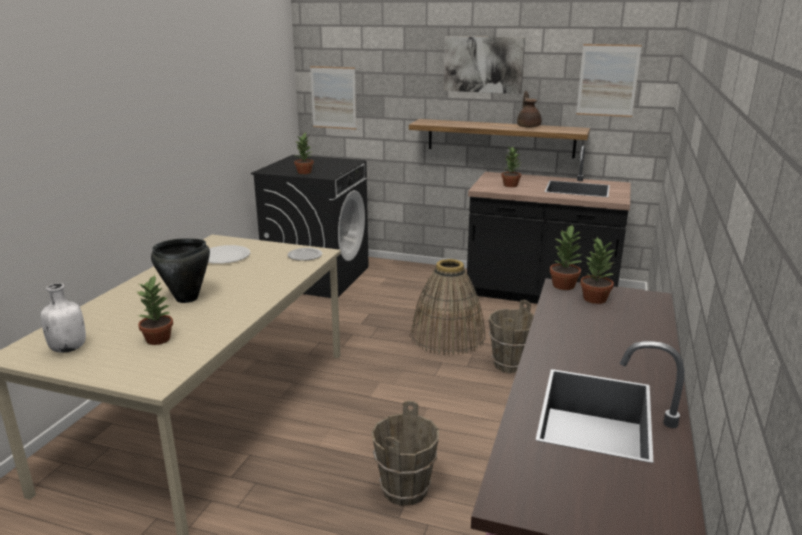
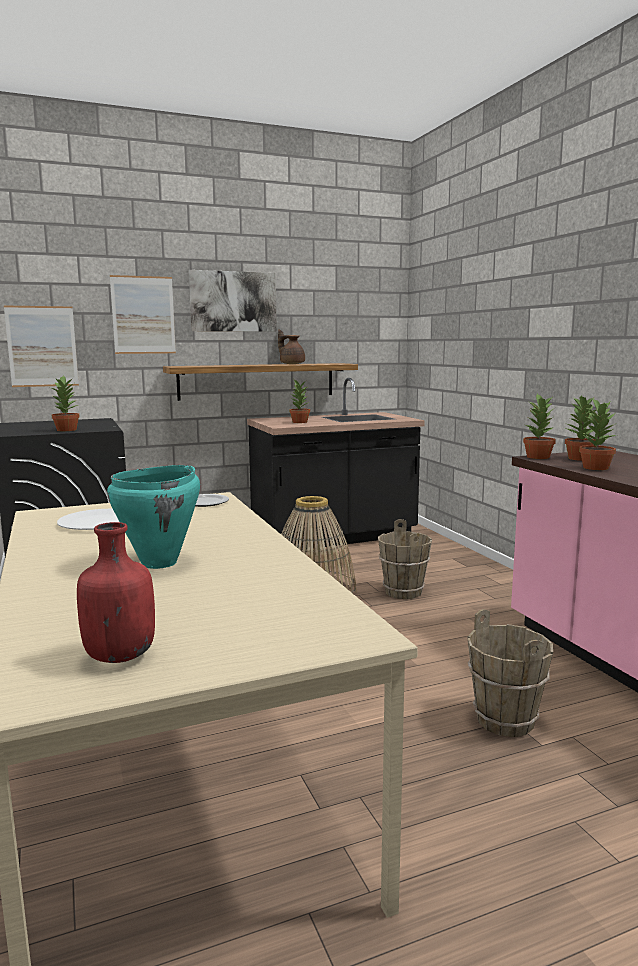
camera: 40 degrees left, 10 degrees down
white bottle [41,283,86,353] -> red bottle [77,522,155,663]
potted plant [136,275,173,345] -> potted plant moved to [579,398,616,470]
black cooking pot [151,238,210,303] -> turquoise cooking pot [107,465,200,569]
picture [576,44,642,117] -> picture moved to [110,275,176,354]

